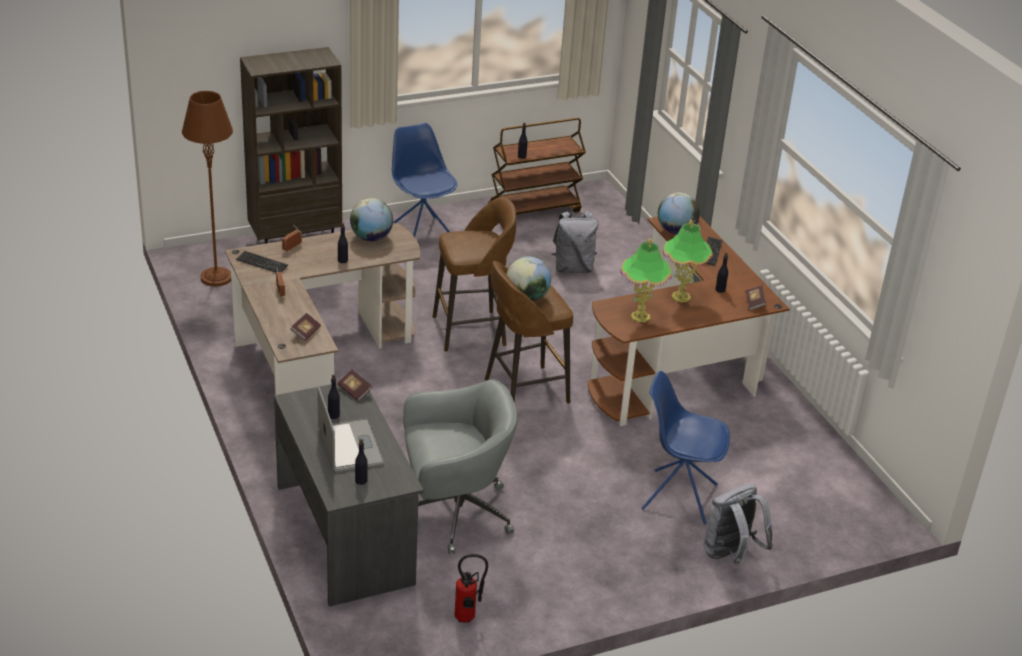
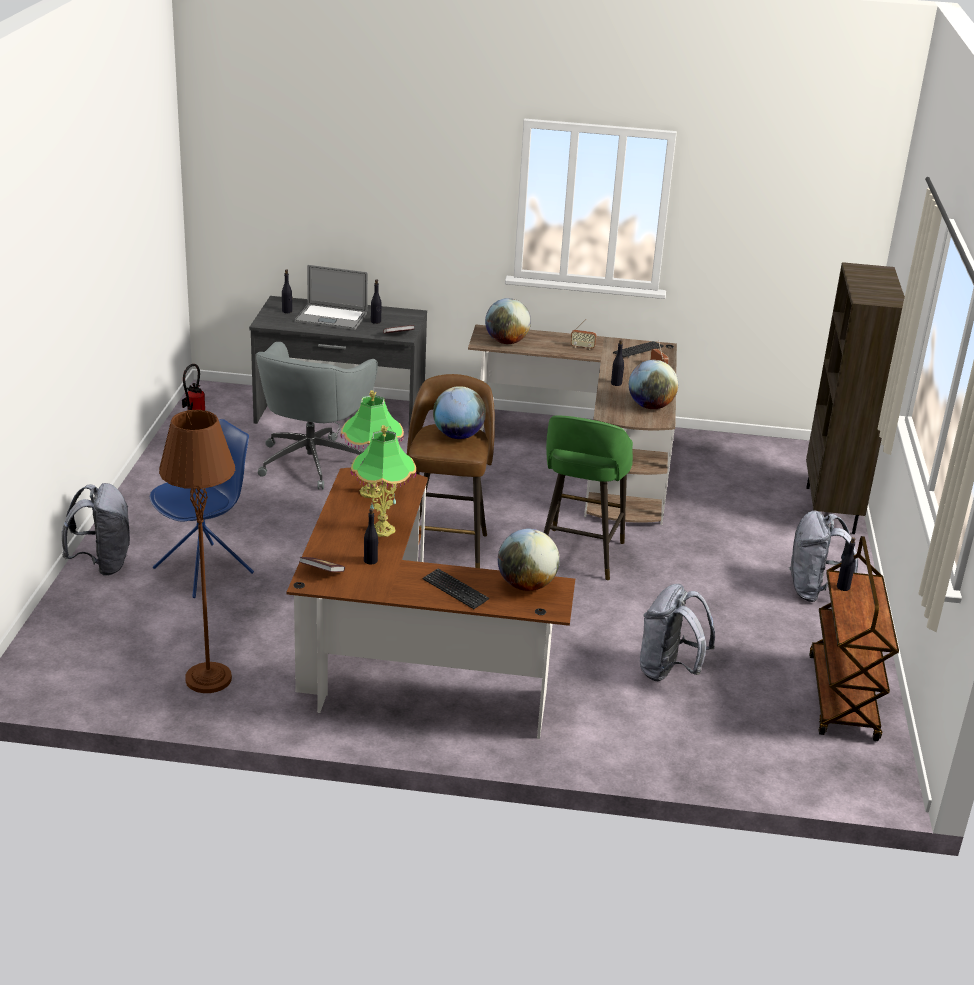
camera: 120 degrees right, 5 degrees down
brown floor lamp [182,91,233,286] -> brown floor lamp moved to [159,410,235,693]
book [290,313,321,341] -> globe [485,298,531,344]
blue chair [392,123,457,237] -> grey backpack [789,511,858,602]
brown stool [433,197,516,352] -> green stool [544,416,633,581]

